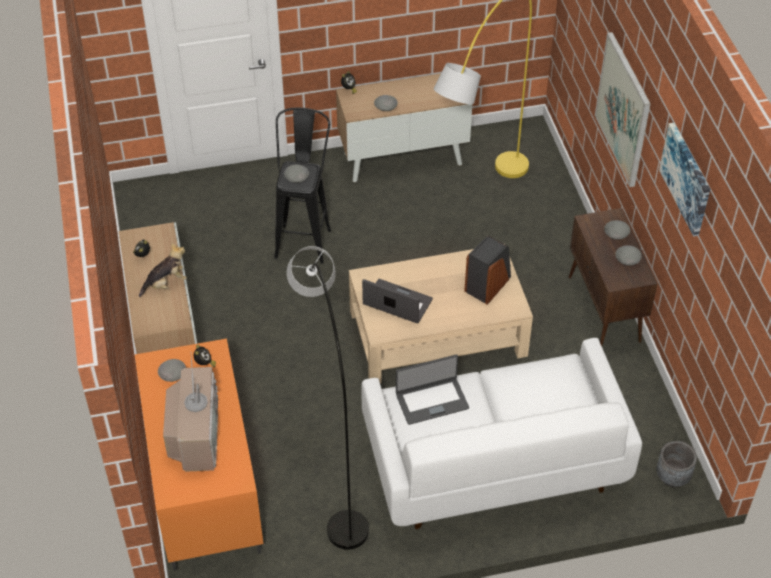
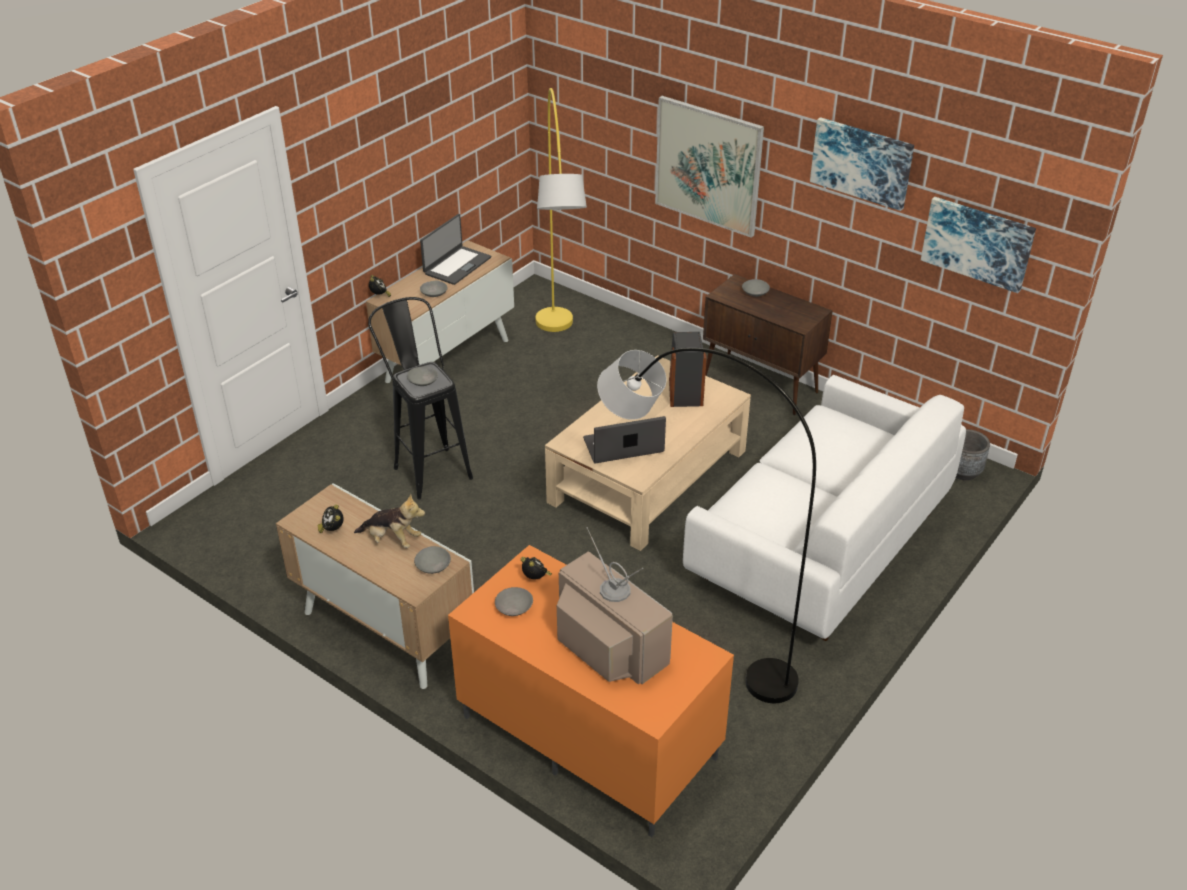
camera: 40 degrees left, 10 degrees down
plush toy [139,243,187,297] -> plush toy turned 90 degrees clockwise [354,493,425,548]
laptop [396,354,469,425] -> laptop moved to [420,214,491,285]
grey bowl [615,245,642,266] -> grey bowl moved to [414,546,451,574]
none -> picture [921,197,1036,293]

